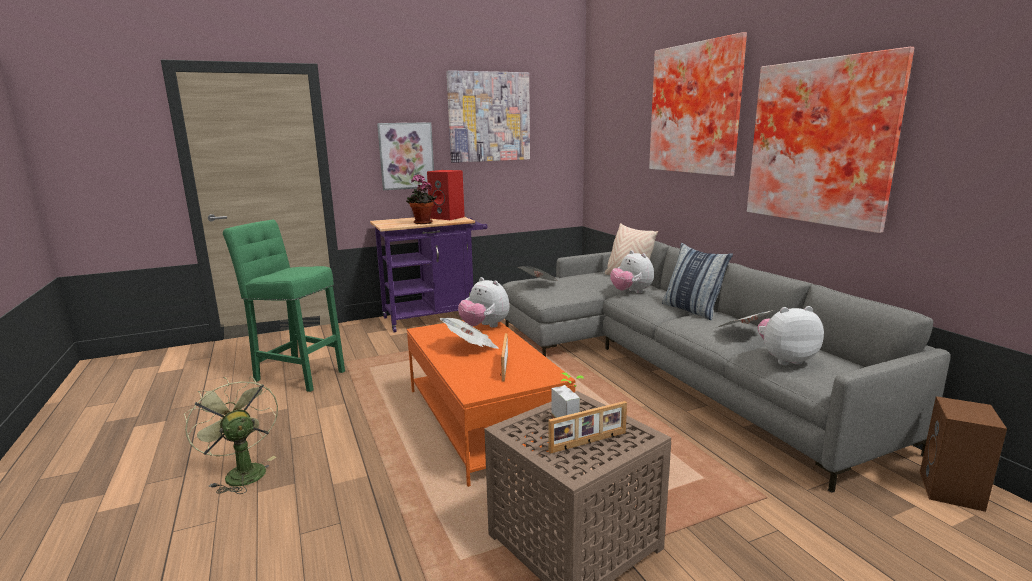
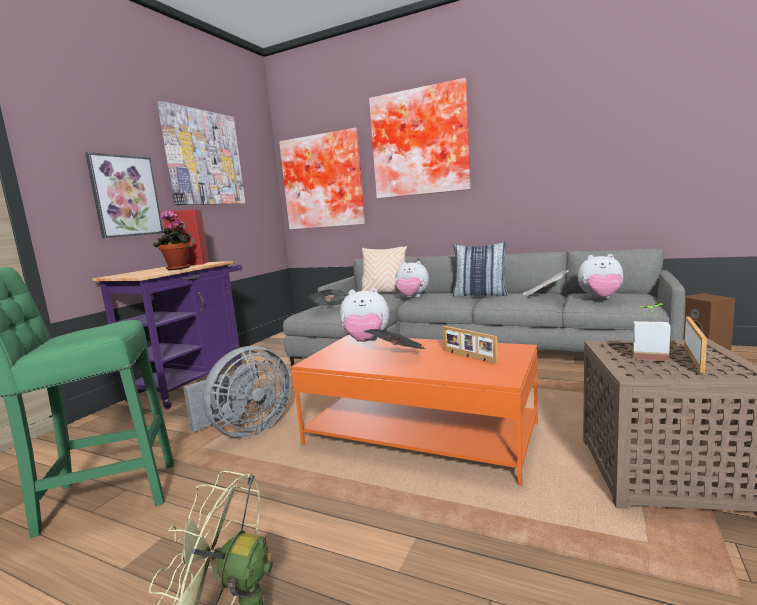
camera: 40 degrees left, 5 degrees down
picture [747,47,914,233] -> picture moved to [279,128,365,229]
plush toy [758,306,824,365] -> plush toy turned 120 degrees counterclockwise [578,254,623,298]
none -> grey fan [183,346,291,438]

